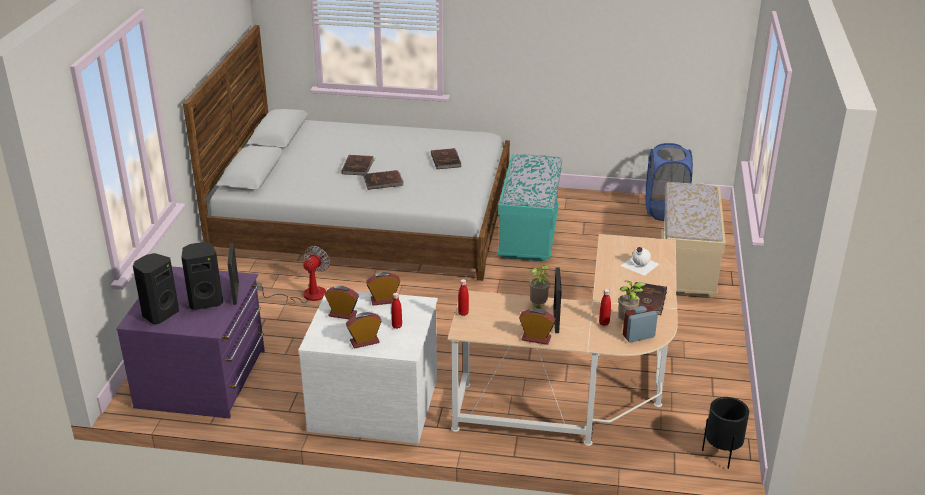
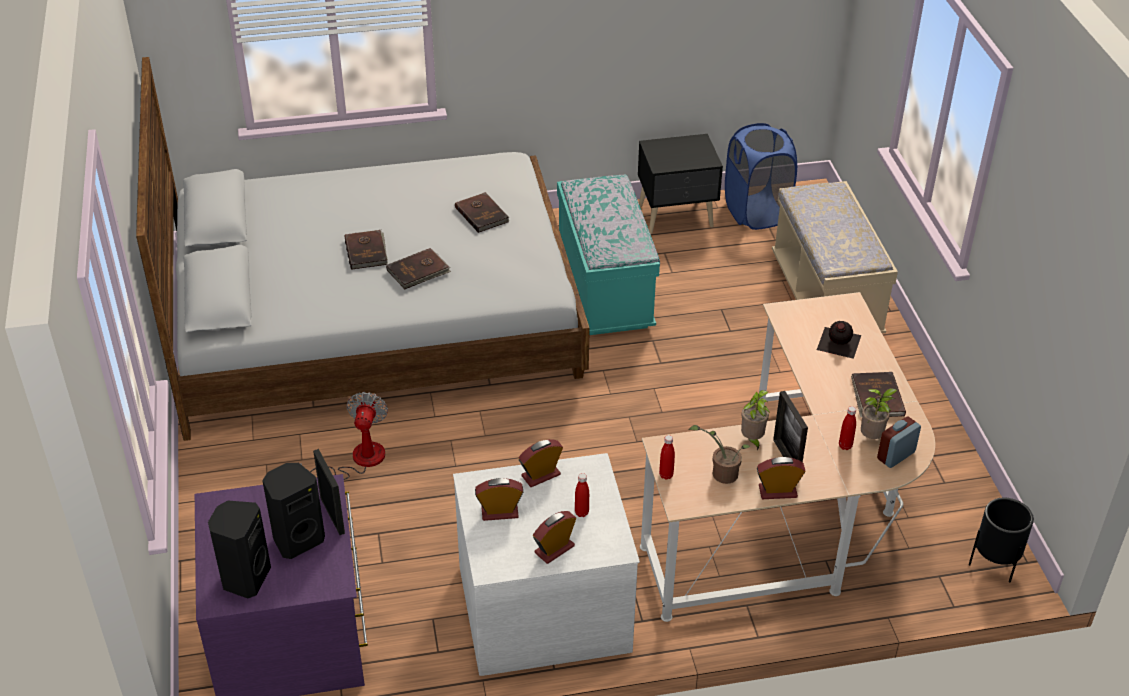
camera: 20 degrees left, 10 degrees up
white bottle [621,247,659,276] -> black bottle [817,321,861,359]
none -> black nightstand [638,134,723,234]
none -> potted plant [689,425,751,484]

